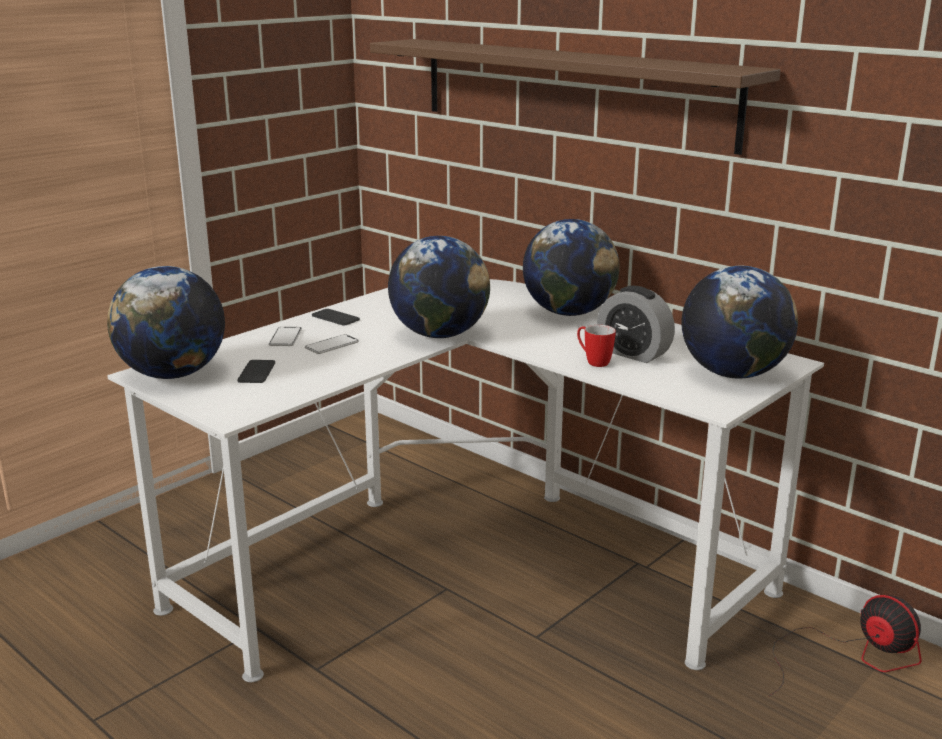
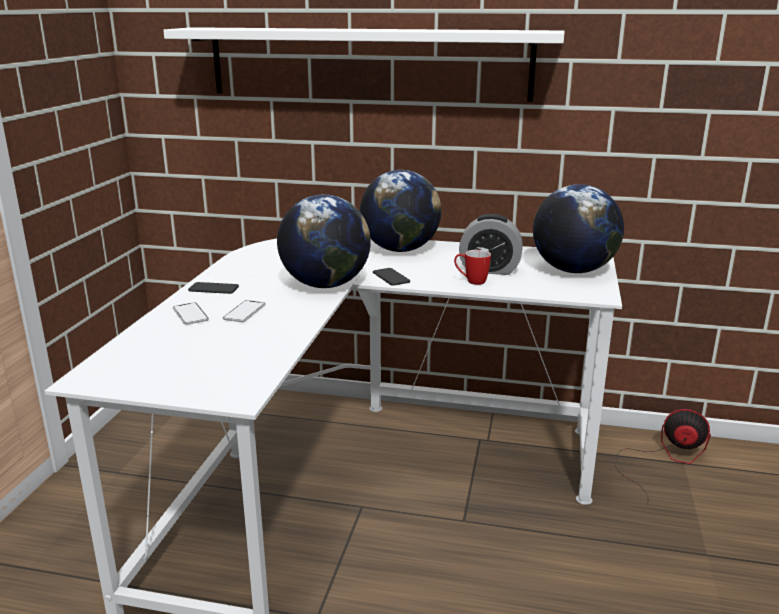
camera: 30 degrees left, 0 degrees up
globe [107,266,225,379] -> none
phone [237,360,275,383] -> phone moved to [373,268,410,286]
brown shelf [370,39,781,155] -> white shelf [163,27,565,102]

